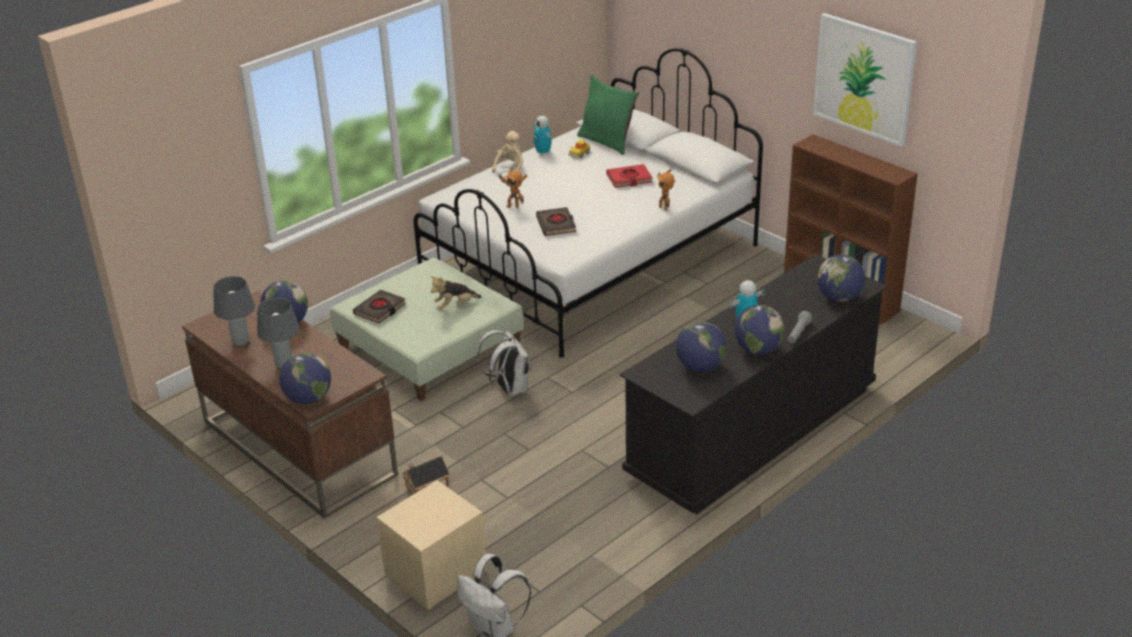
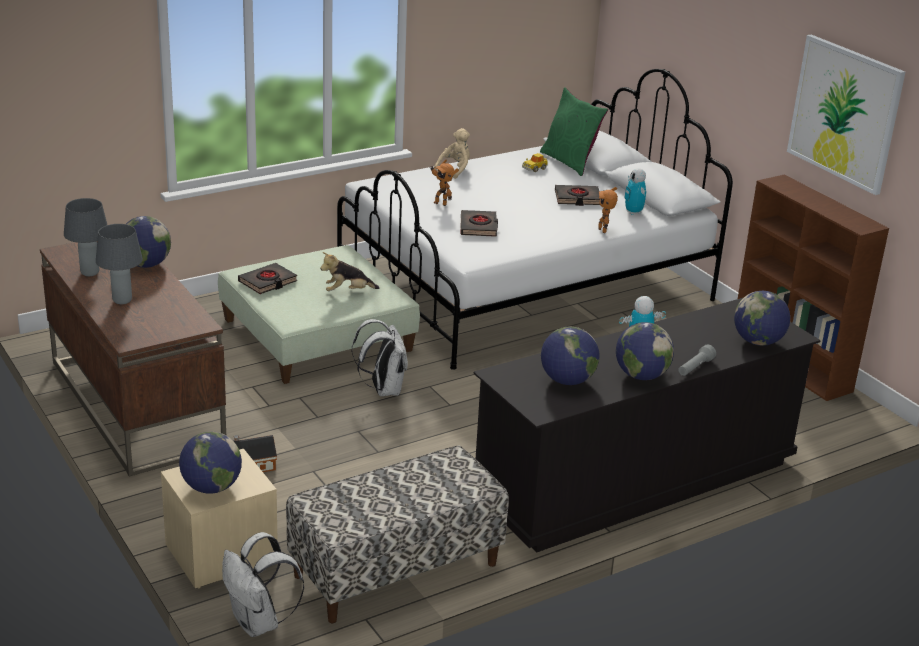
camera: 10 degrees right, 5 degrees down
globe [279,353,331,404] -> globe moved to [179,432,242,494]
toy robot [533,116,552,156] -> toy robot moved to [624,168,647,215]
red book [606,164,653,188] -> black book [555,185,601,206]
none -> bench [286,446,509,623]

